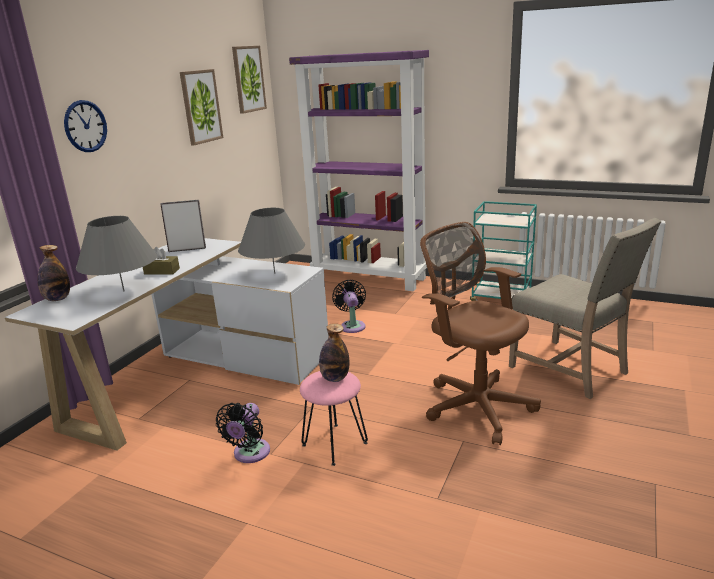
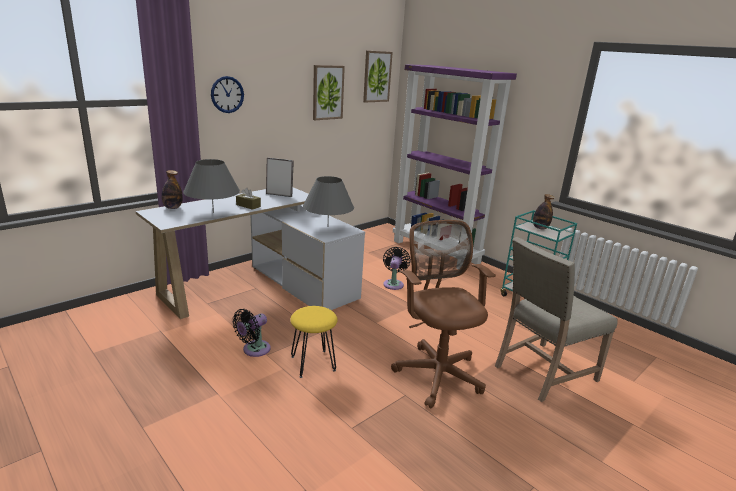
camera: 20 degrees right, 0 degrees up
pink stool [300,371,368,466] -> yellow stool [290,306,338,378]
bottle [319,323,349,382] -> bottle moved to [533,194,555,229]
beige chair [509,218,661,399] -> beige chair turned 75 degrees clockwise [495,237,618,402]

